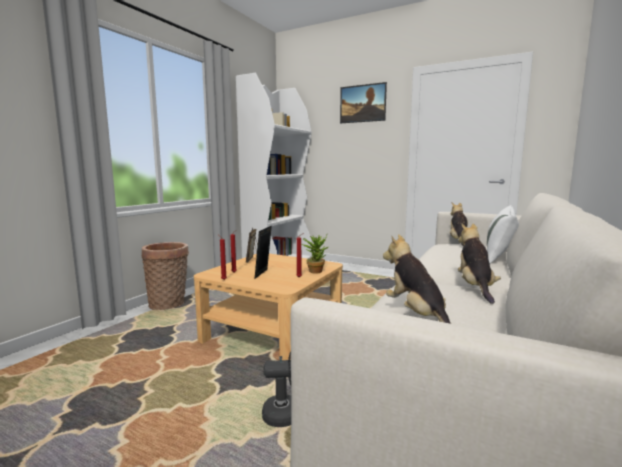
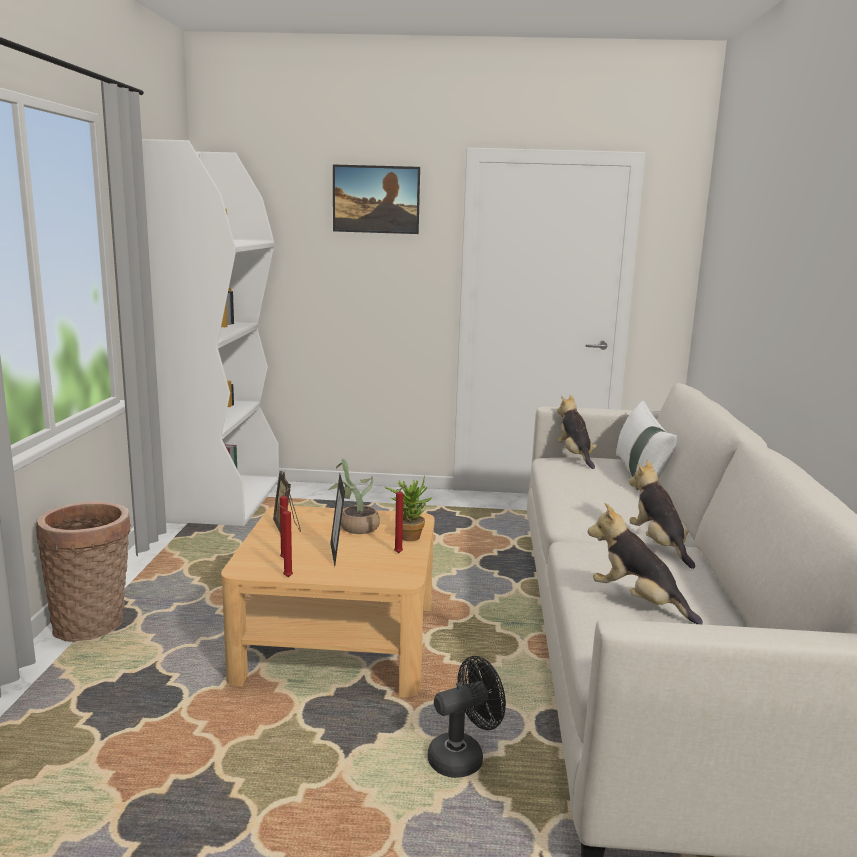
camera: 25 degrees left, 5 degrees up
none -> potted plant [328,459,380,534]

